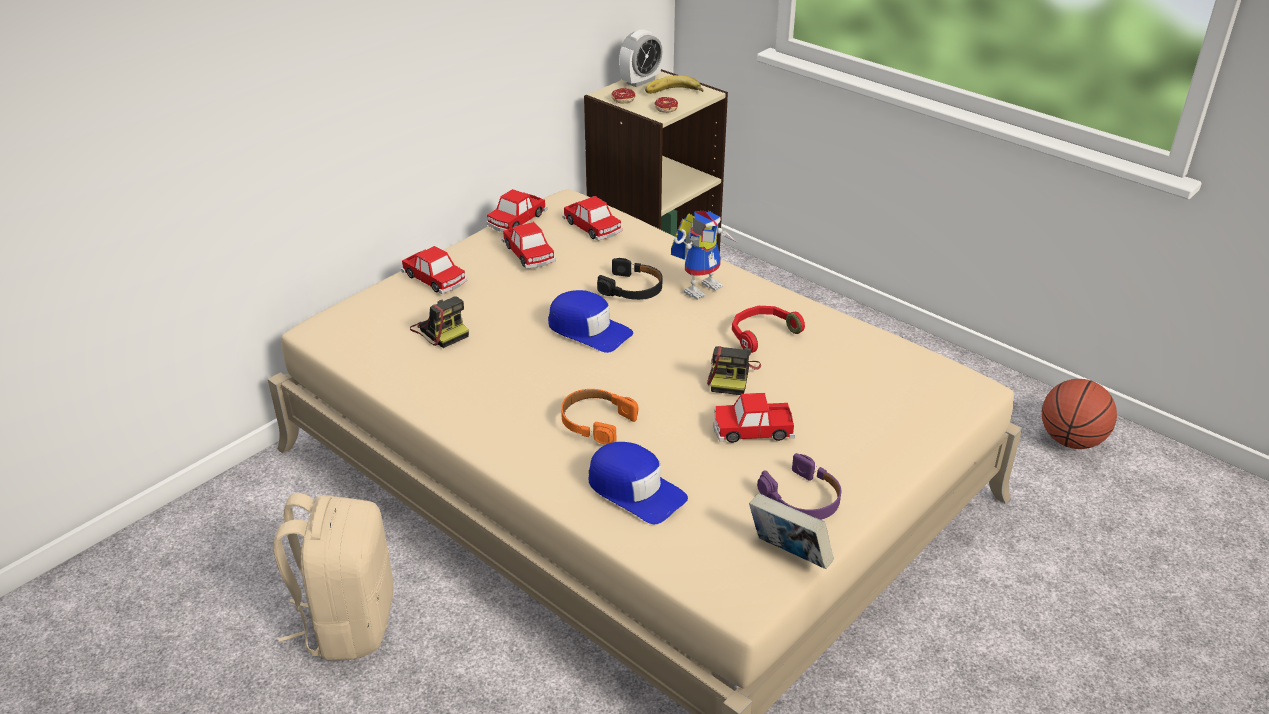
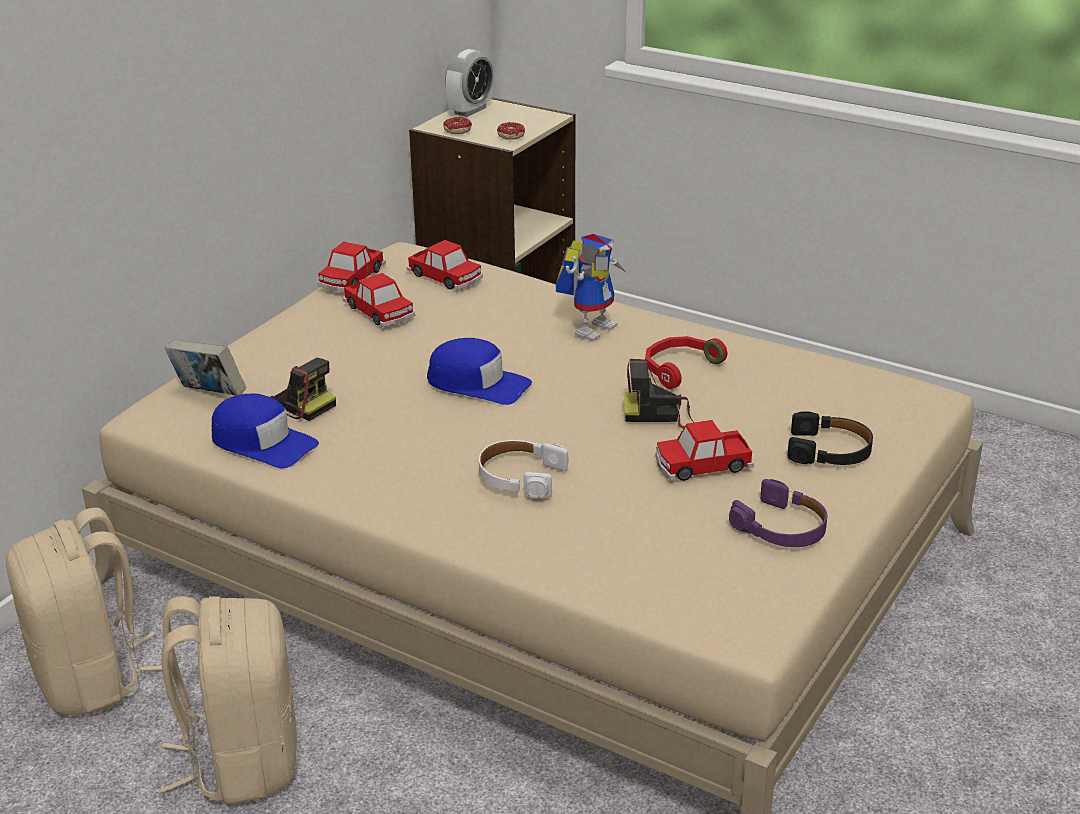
camera: 10 degrees left, 5 degrees down
toy car [401,246,467,294] -> none
orange headphones [561,389,638,445] -> white headphones [479,440,568,498]
blue cap [589,442,688,524] -> blue cap moved to [212,393,319,468]
black headphones [597,258,662,300] -> black headphones moved to [787,411,873,465]
banana [645,75,703,94] -> none
camera [707,346,761,395] -> camera turned 90 degrees clockwise [624,359,694,429]
book [749,494,834,569] -> book moved to [165,340,246,396]
basketball [1042,379,1117,449] -> none
none -> beige backpack [6,508,162,716]

